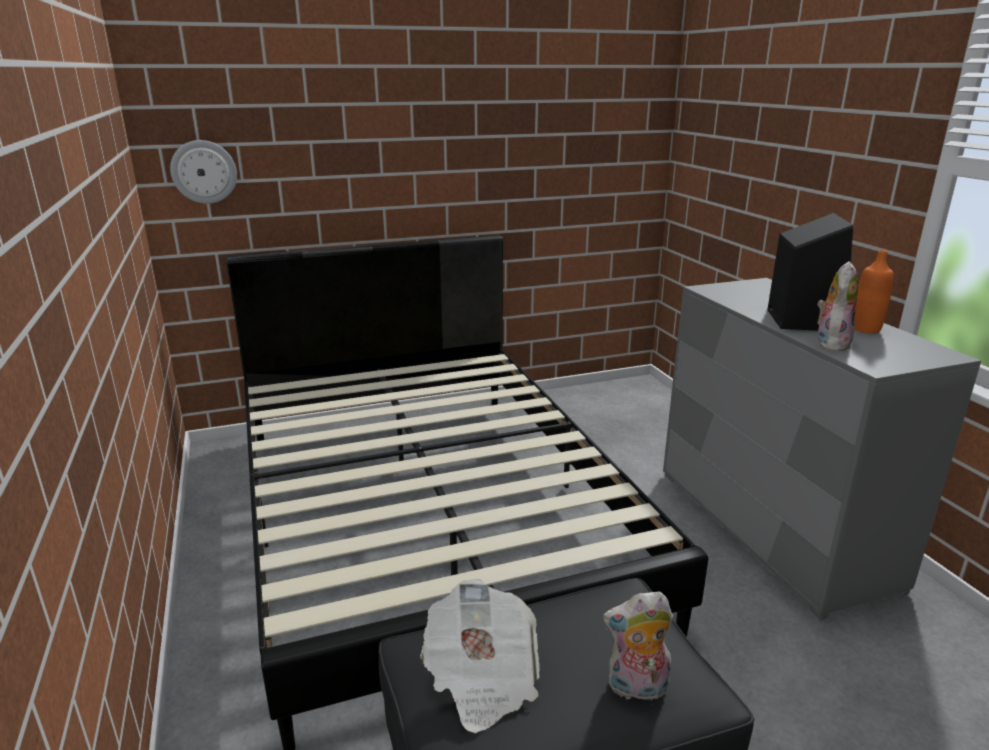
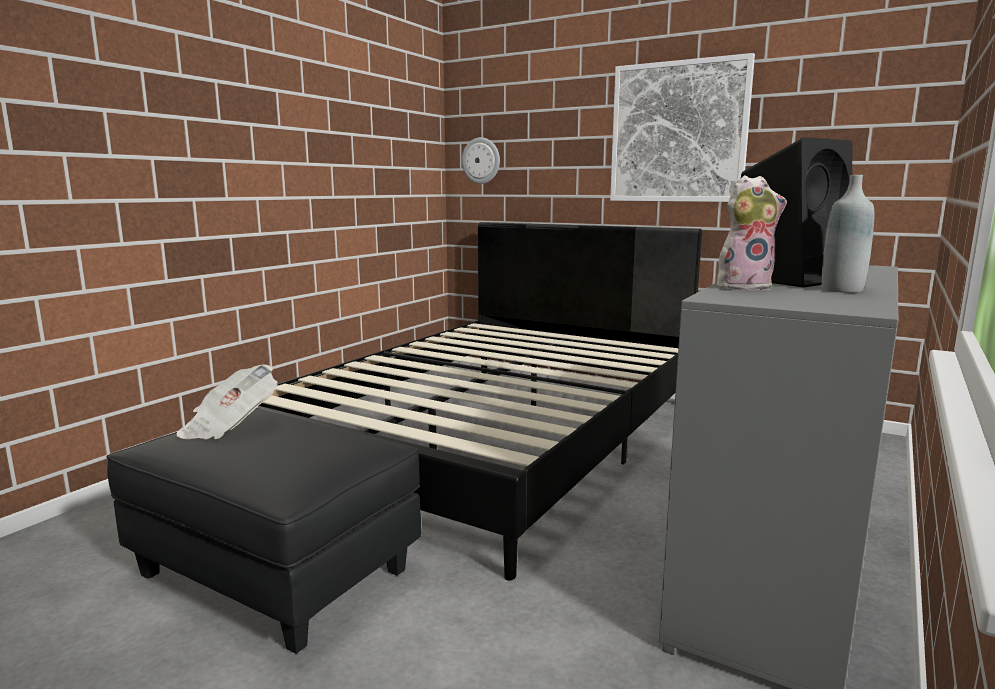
camera: 50 degrees right, 10 degrees down
plush toy [603,591,673,700] -> none
orange bottle [854,250,894,333] -> grey bottle [822,175,874,293]
none -> picture [610,53,755,202]

